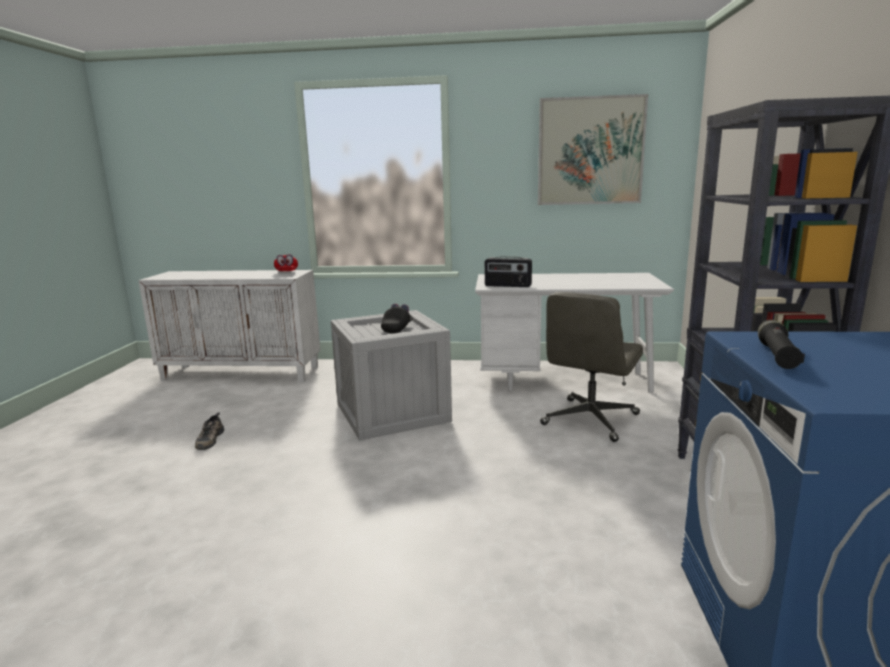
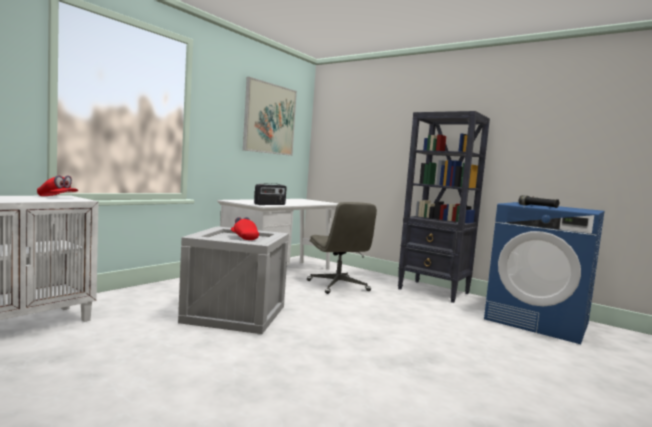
camera: 60 degrees left, 10 degrees down
shoe [195,413,224,450] -> none
black cap [381,304,413,333] -> red cap [231,217,259,240]

